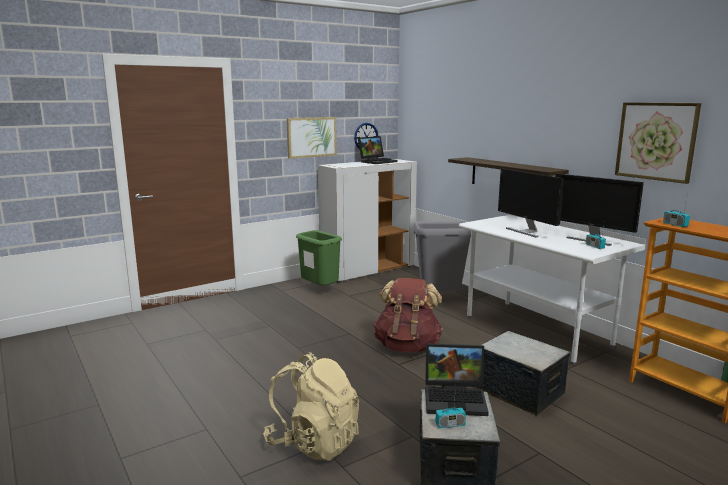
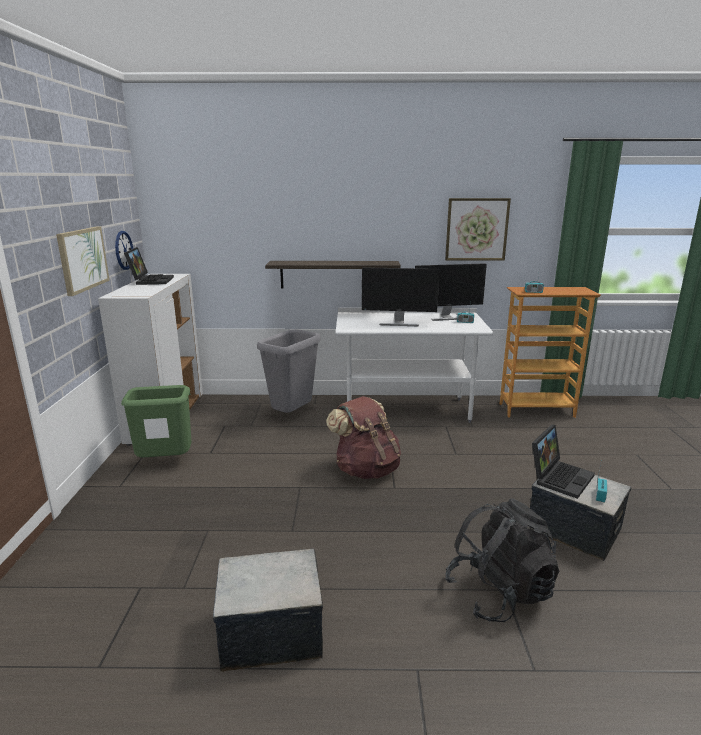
camera: 55 degrees left, 5 degrees up
beige backpack [263,352,359,461] -> black backpack [445,498,559,622]
storage box [476,331,570,416] -> storage box moved to [213,549,323,672]

